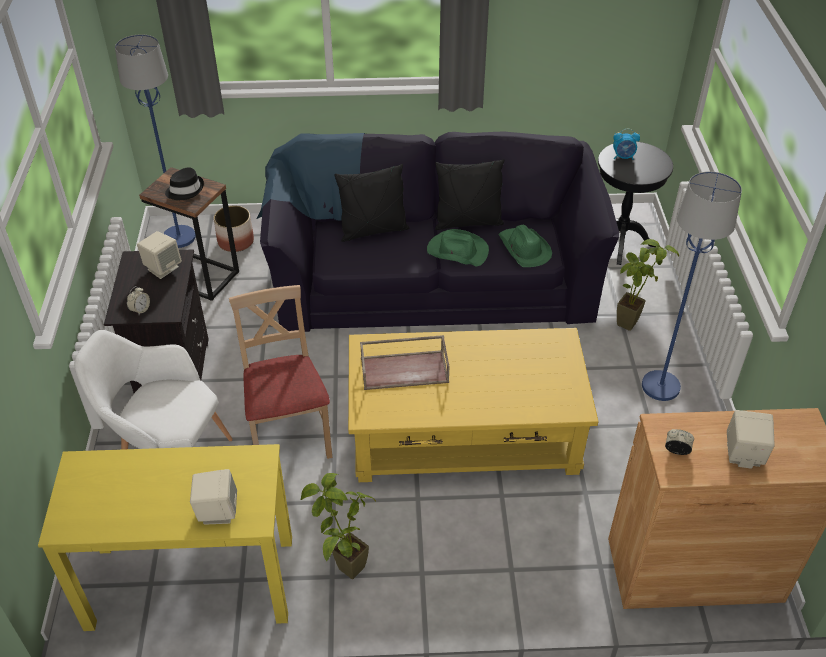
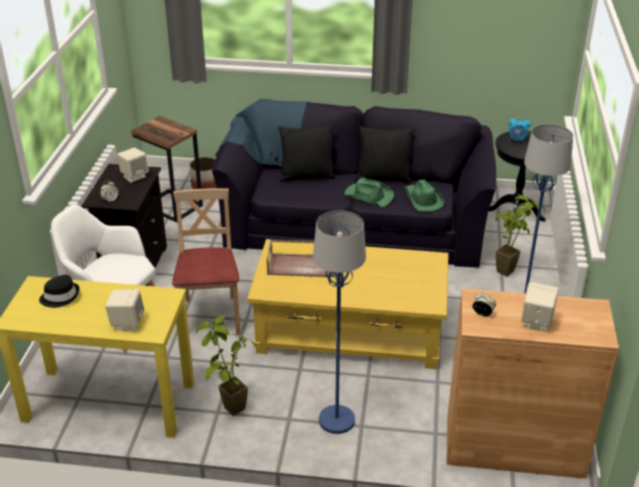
camera: 10 degrees right, 10 degrees down
blue floor lamp [115,34,196,248] -> blue floor lamp moved to [313,210,366,434]
black hat [165,167,204,200] -> black hat moved to [39,275,80,308]

